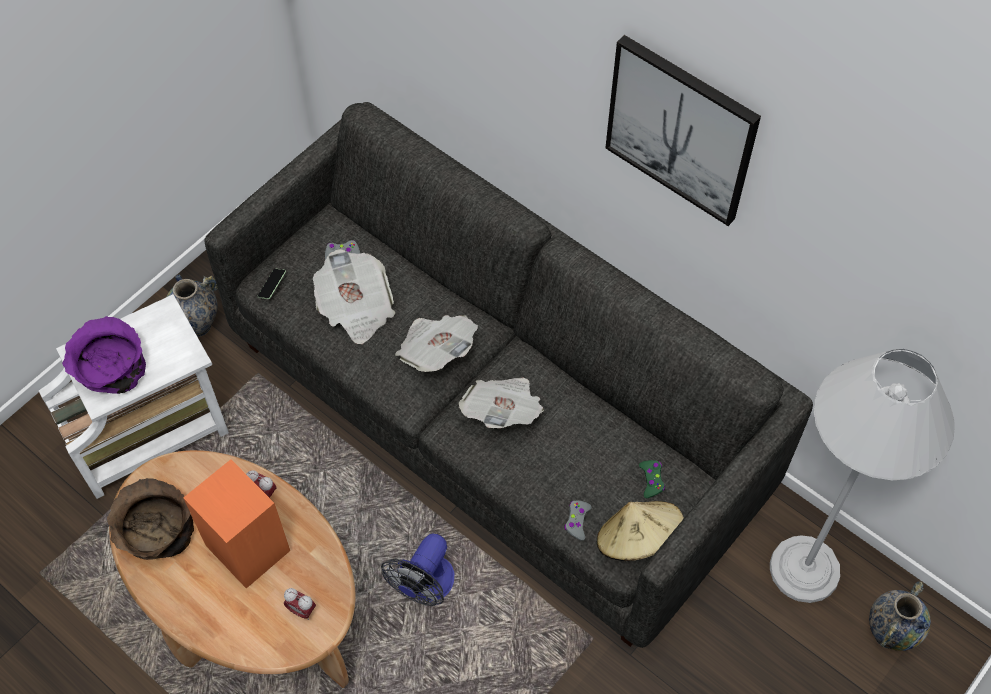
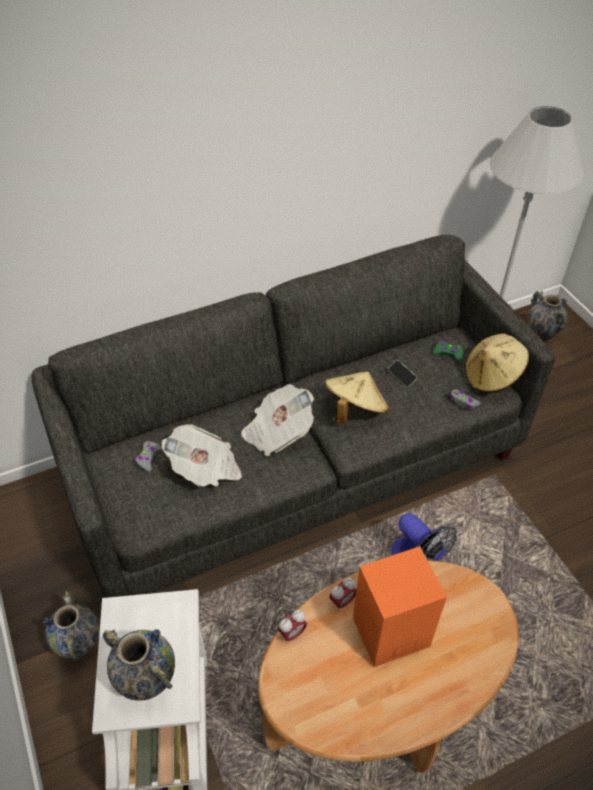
camera: 65 degrees left, 10 degrees down
purple bowl [62,316,146,394] -> vase [103,629,175,701]
brown bowl [107,478,194,560] -> none
phone [257,268,286,299] -> phone moved to [388,360,417,387]
alarm clock [284,588,316,620] -> alarm clock moved to [278,610,307,643]
newspaper [459,378,544,428] -> beige hat [324,371,389,423]
picture [605,35,761,226] -> none

